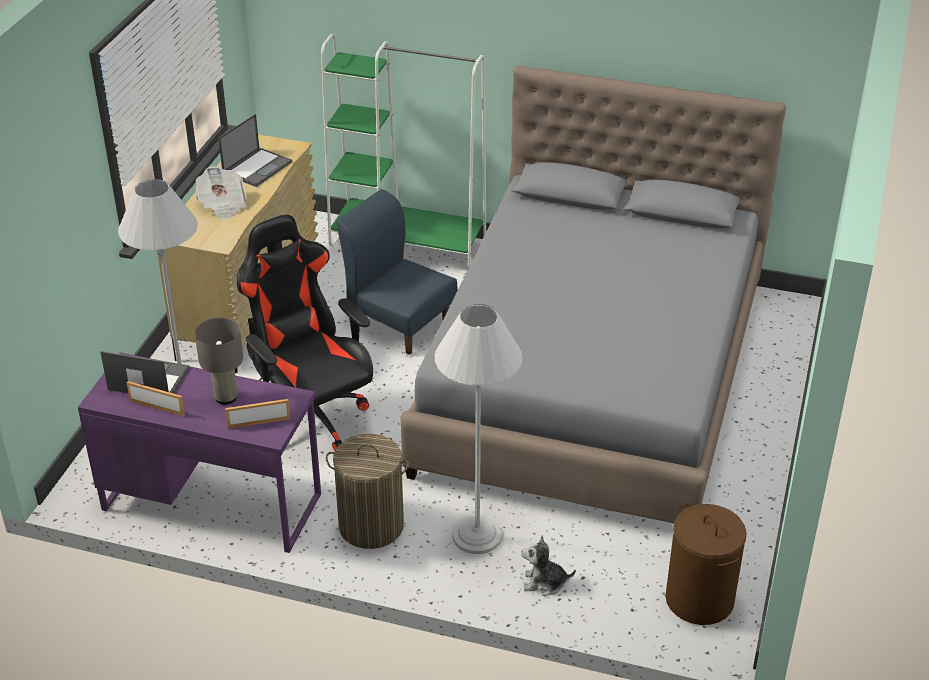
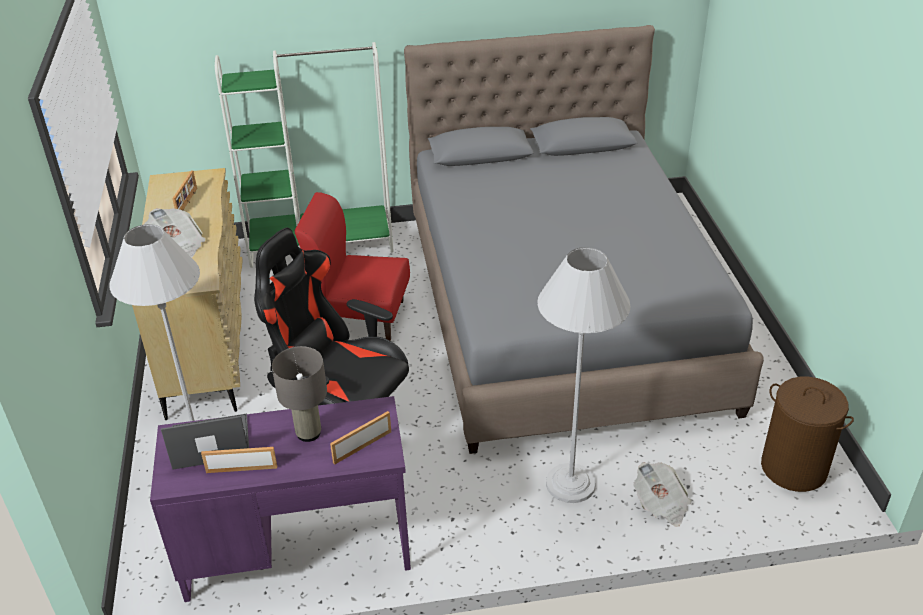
camera: 25 degrees left, 0 degrees up
laptop [218,114,292,187] -> picture frame [172,170,197,211]
laundry basket [326,434,409,549] -> none
blue chair [336,189,458,355] -> red chair [295,192,410,341]
plush toy [521,535,576,596] -> newspaper [634,462,692,527]

